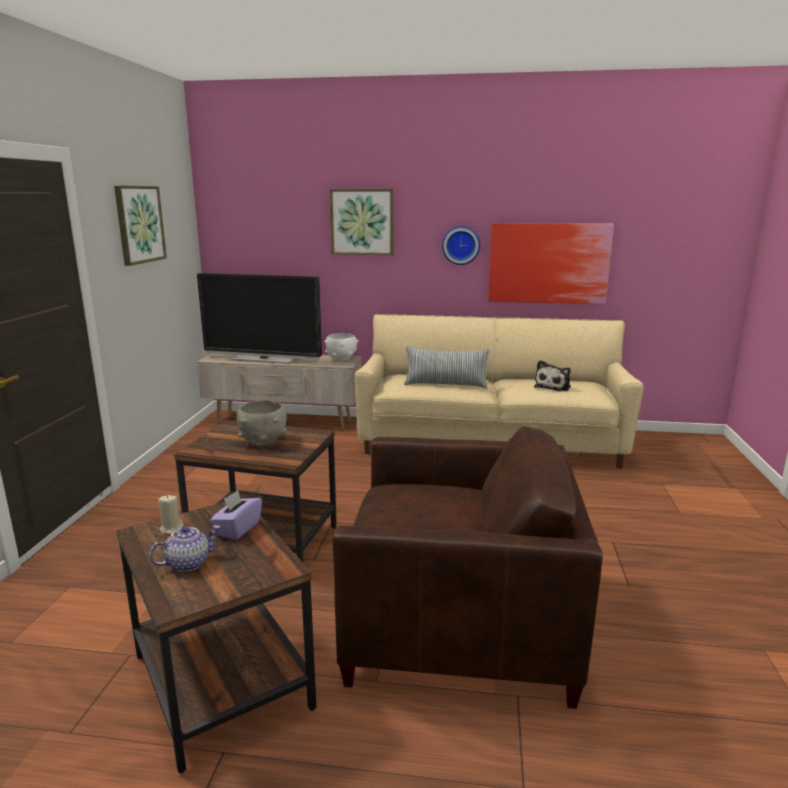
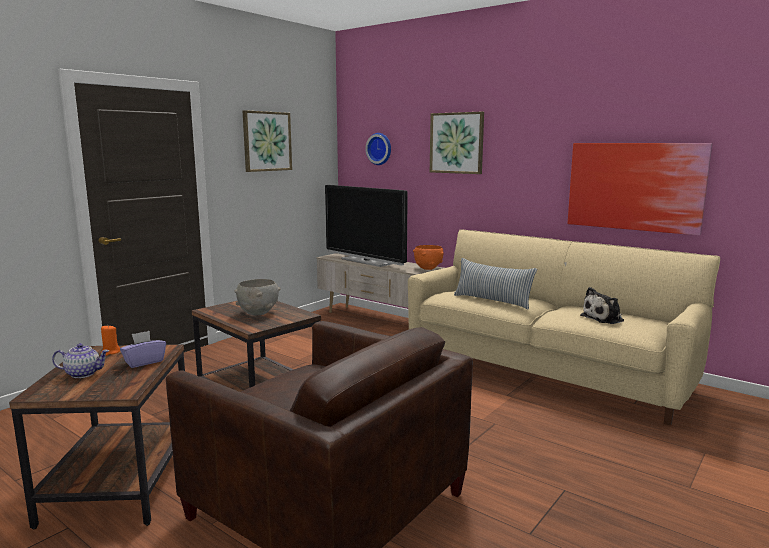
camera: 30 degrees right, 5 degrees down
beige candle [158,495,183,535] -> orange candle [101,326,120,356]
white bowl [324,333,358,361] -> orange bowl [413,245,444,270]
wall clock [442,226,480,265] -> wall clock moved to [365,133,391,165]

